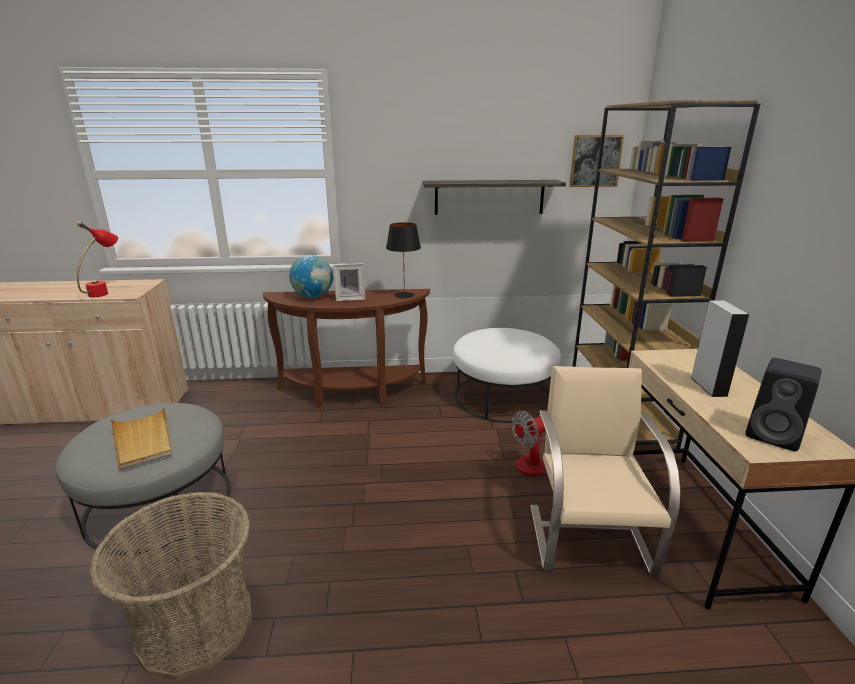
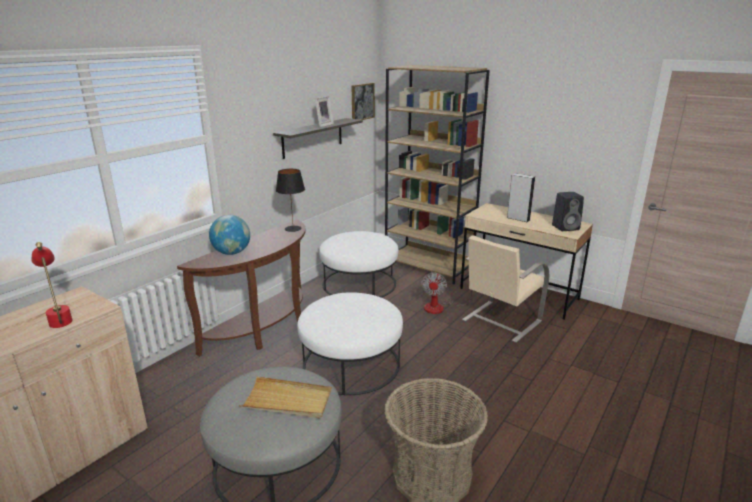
camera: 50 degrees left, 0 degrees up
picture frame [333,263,366,301] -> picture frame moved to [315,96,334,127]
beige chair [531,366,681,575] -> beige chair turned 90 degrees counterclockwise [462,235,550,343]
none -> white ottoman [297,292,403,395]

